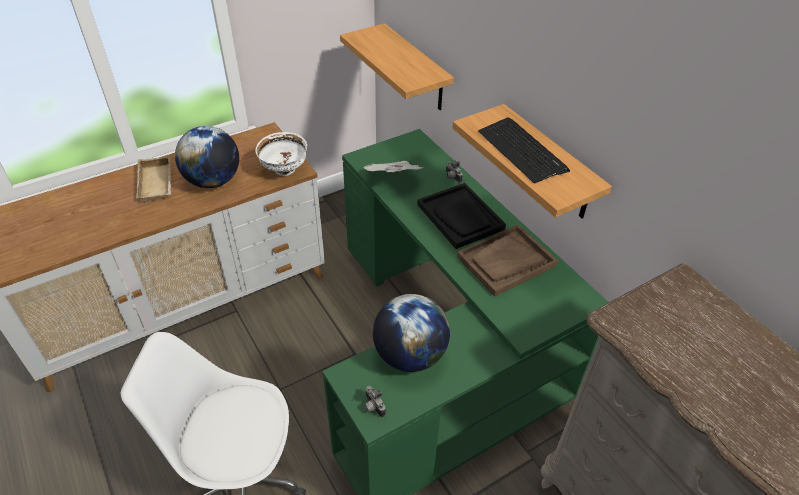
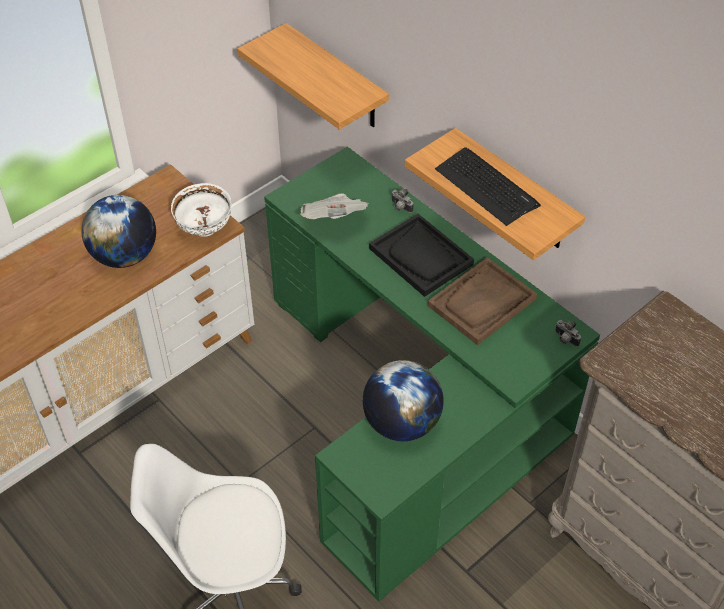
camera: 10 degrees left, 5 degrees up
beige tray [136,156,171,203] -> none
camera [364,386,386,417] -> camera moved to [555,320,581,347]

